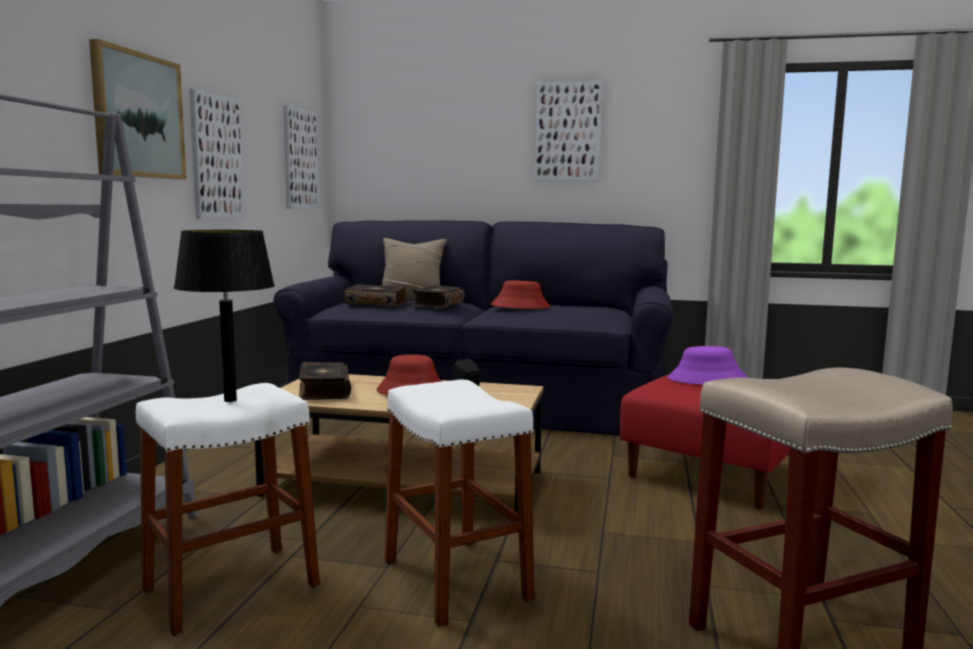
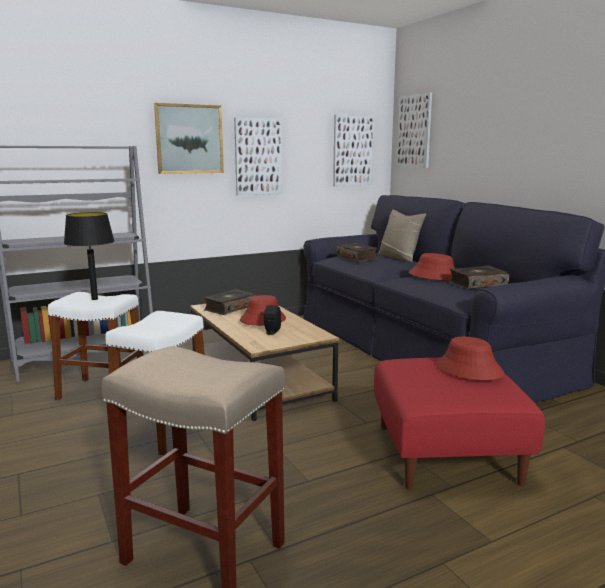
camera: 50 degrees right, 5 degrees up
book [412,285,464,308] -> book moved to [449,265,509,289]
picture [535,81,602,181] -> picture moved to [397,92,432,168]
purple hat [668,346,748,385] -> red hat [436,337,504,380]

